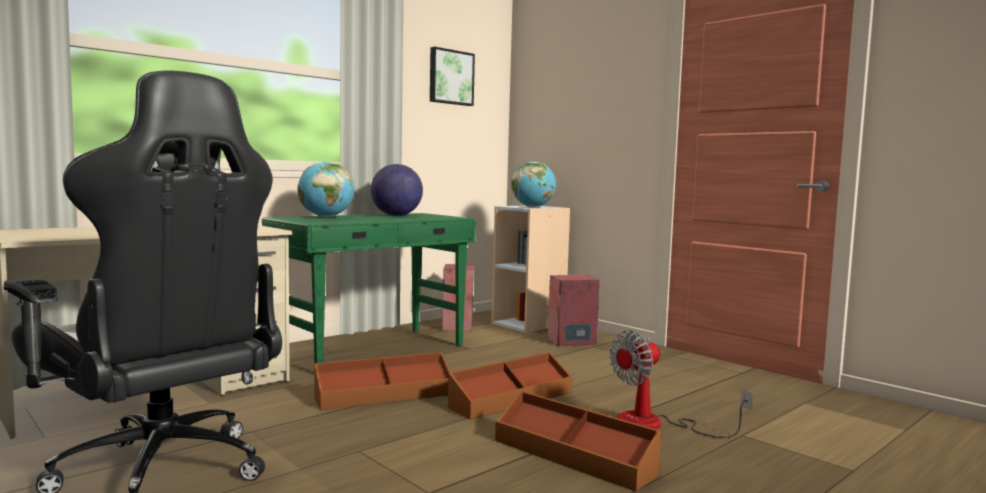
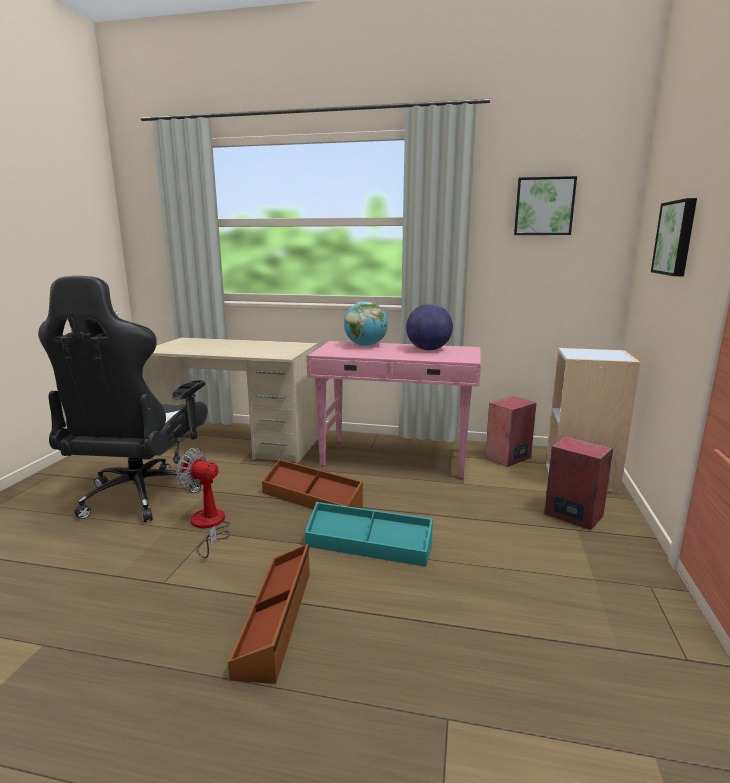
camera: 55 degrees right, 10 degrees up
green console table [262,213,476,363] -> pink console table [306,341,481,478]
brown storage box [448,352,573,419] -> turquoise storage box [305,502,433,567]
globe [511,162,556,207] -> none
fan [609,330,753,438] -> fan moved to [176,448,230,558]
none -> picture [651,198,697,276]

